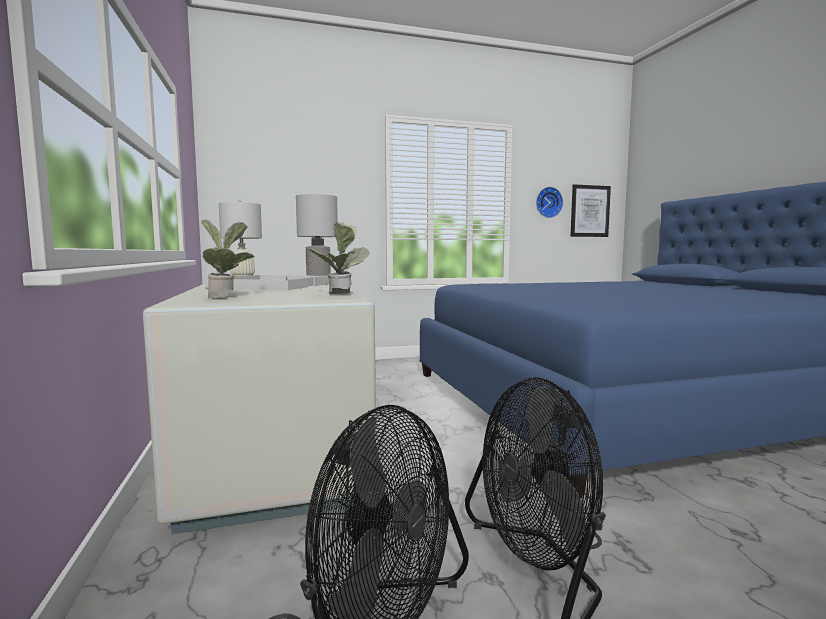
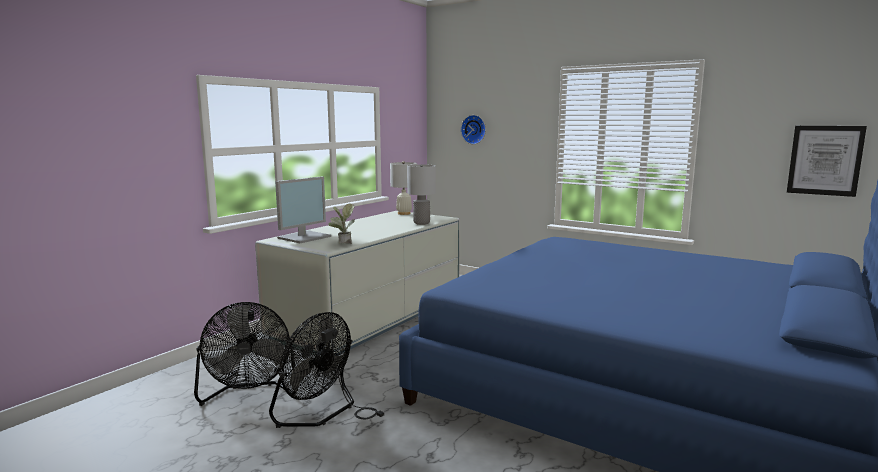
camera: 50 degrees right, 5 degrees up
potted plant [201,219,254,298] -> monitor [275,176,331,243]
white tray [205,275,329,290] -> none
wall clock [536,187,563,218] -> wall clock moved to [461,115,486,144]

